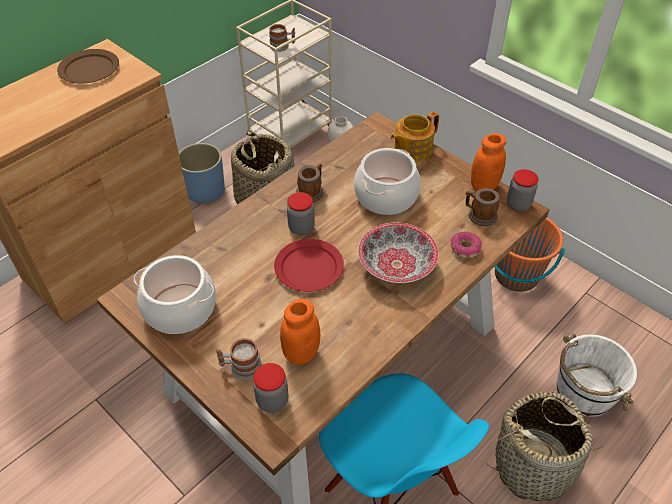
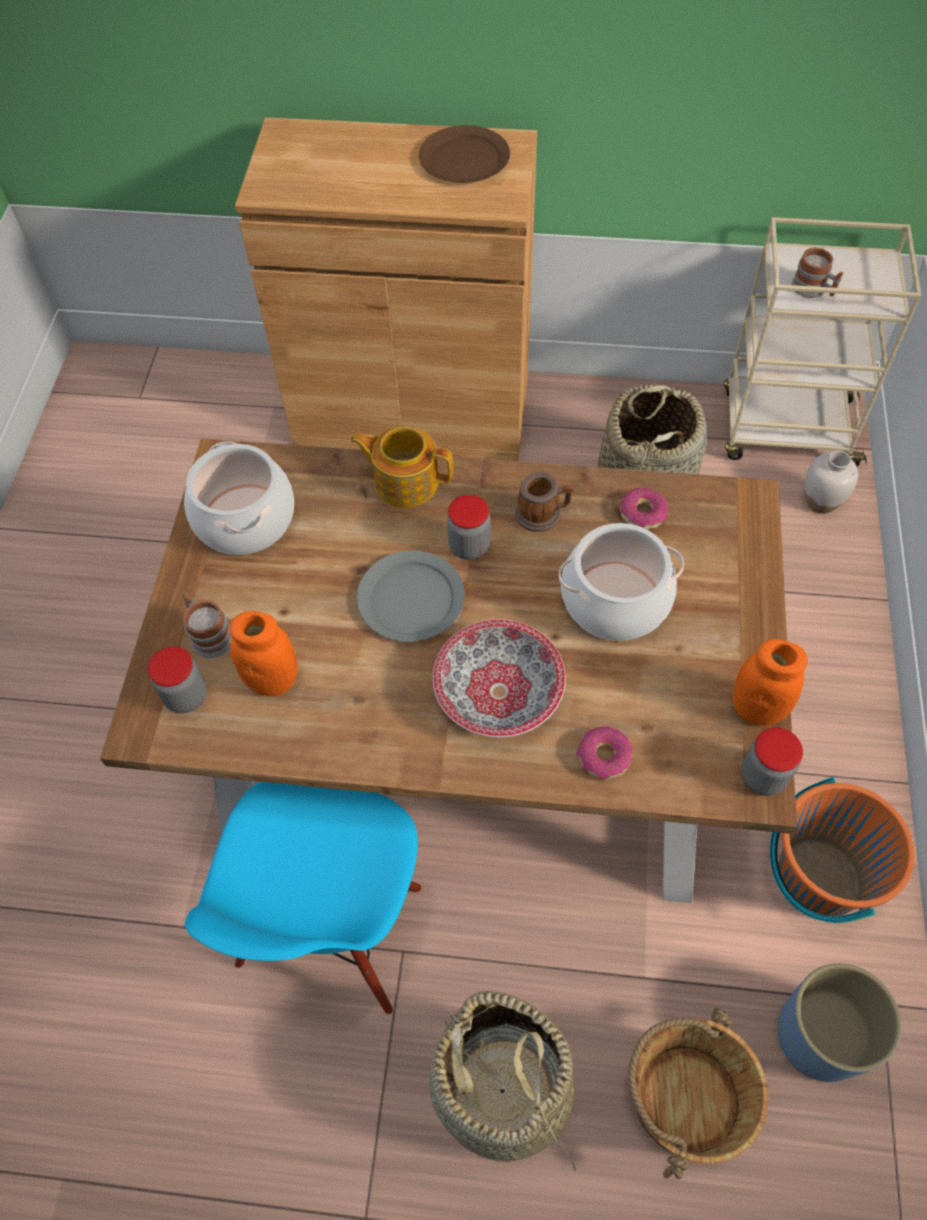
camera: 55 degrees right, 10 degrees up
blue planter [179,143,225,204] -> blue planter moved to [777,963,901,1082]
red plate [274,239,344,292] -> grey plate [357,551,465,642]
teapot [391,112,439,162] -> teapot moved to [350,426,453,508]
mug [465,188,500,226] -> none
white bucket [556,333,637,417] -> brown bucket [628,1007,769,1180]
none -> donut [620,488,668,529]

